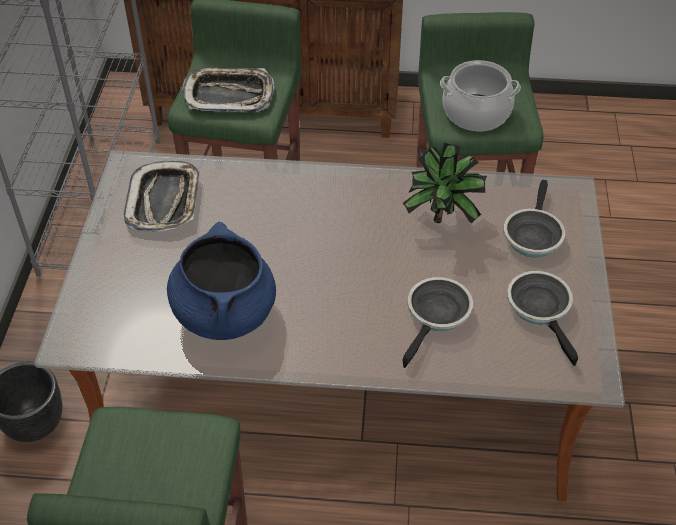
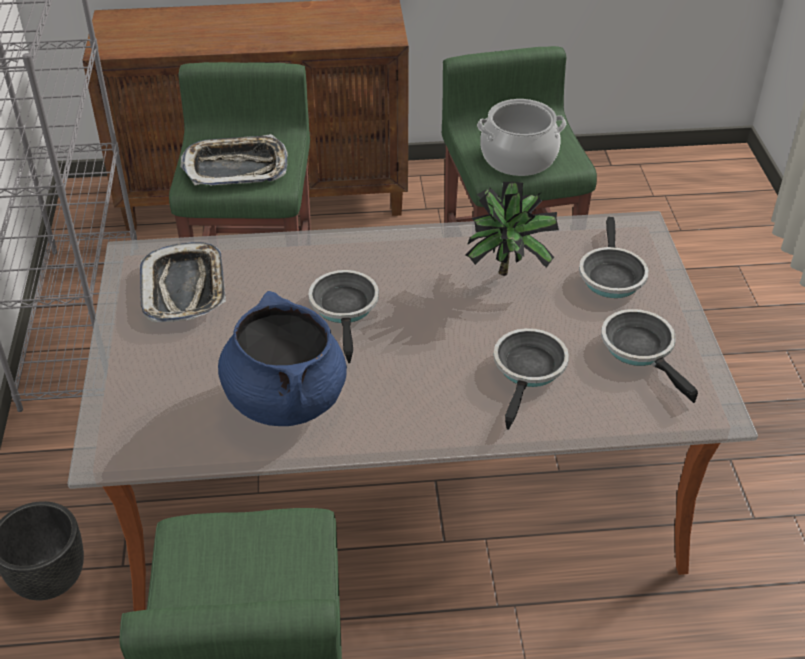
camera: 10 degrees left, 5 degrees down
none -> frying pan [308,270,379,363]

